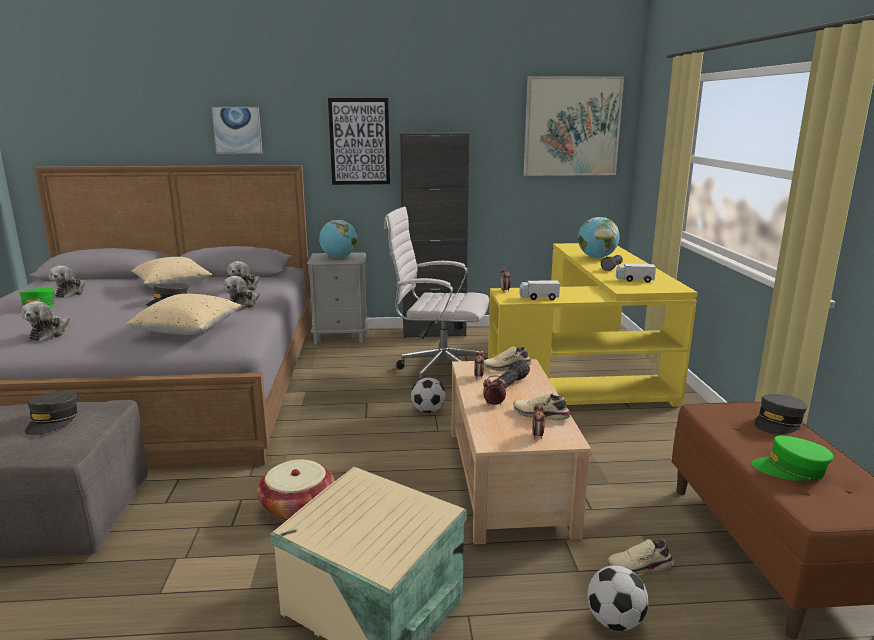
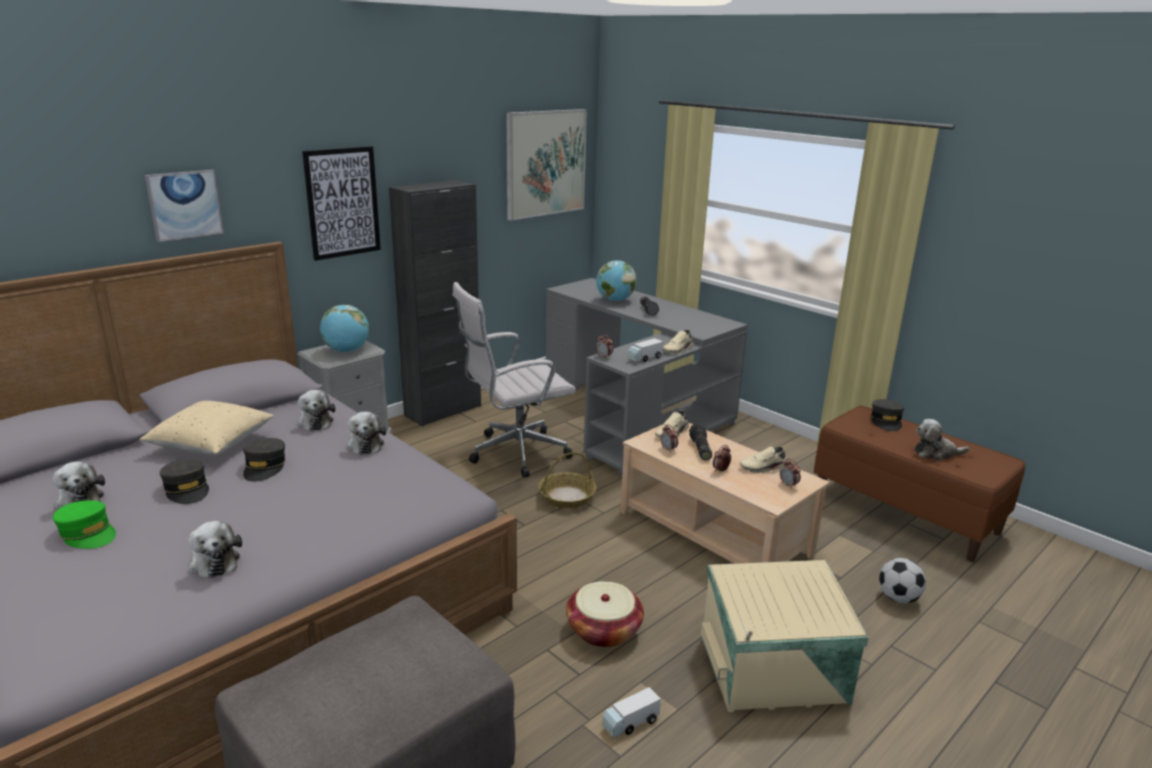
camera: 40 degrees left, 5 degrees up
grey cap [25,390,77,436] -> grey cap moved to [160,459,209,504]
beige pillow [127,294,242,335] -> none
football [411,377,445,413] -> basket [538,452,596,508]
yellow desk [488,243,698,407] -> grey desk [546,278,748,476]
beige shoe [608,539,674,576] -> beige shoe moved to [663,330,694,354]
toy truck [616,264,656,283] -> toy truck moved to [602,687,661,738]
green cap [751,435,833,481] -> plush toy [914,419,969,461]

